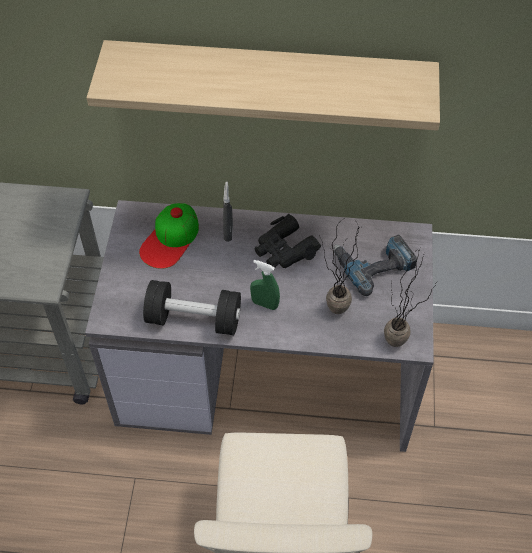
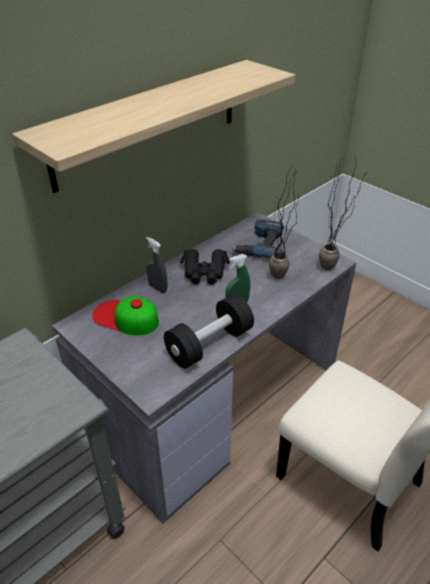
camera: 50 degrees left, 15 degrees down
cap [139,203,199,269] -> cap turned 135 degrees clockwise [92,296,159,336]

